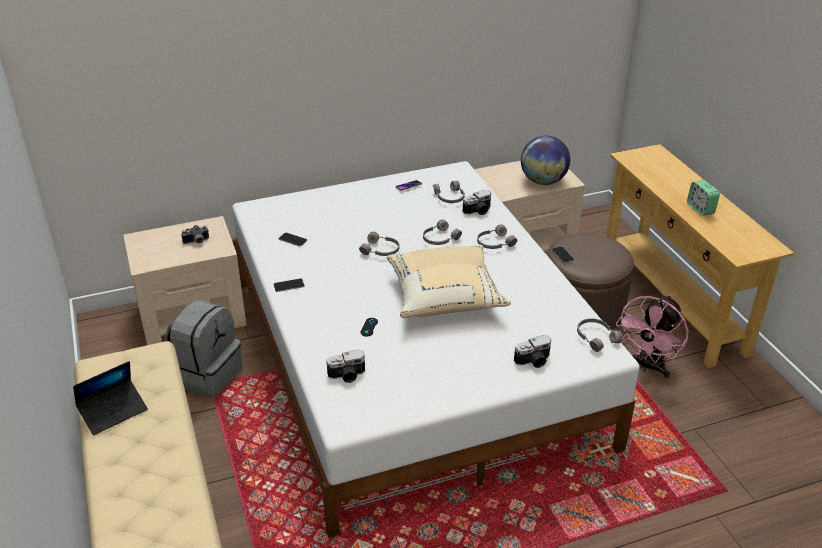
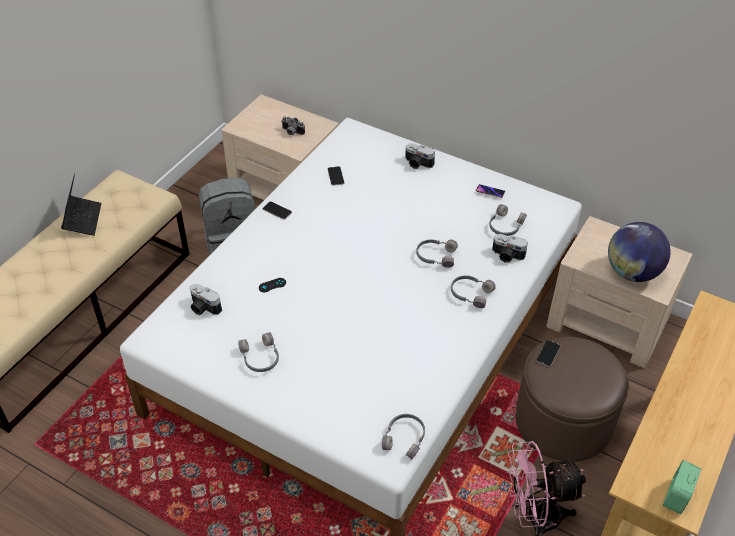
camera: 50 degrees right, 10 degrees up
laptop [73,361,148,435] -> laptop turned 105 degrees counterclockwise [61,174,101,236]
grey headphones [359,232,400,256] -> grey headphones moved to [238,332,279,372]
beige pillow [387,244,511,318] -> none
camera [514,335,551,368] -> camera moved to [405,143,435,169]
alarm clock [687,180,720,216] -> alarm clock moved to [663,460,701,514]

